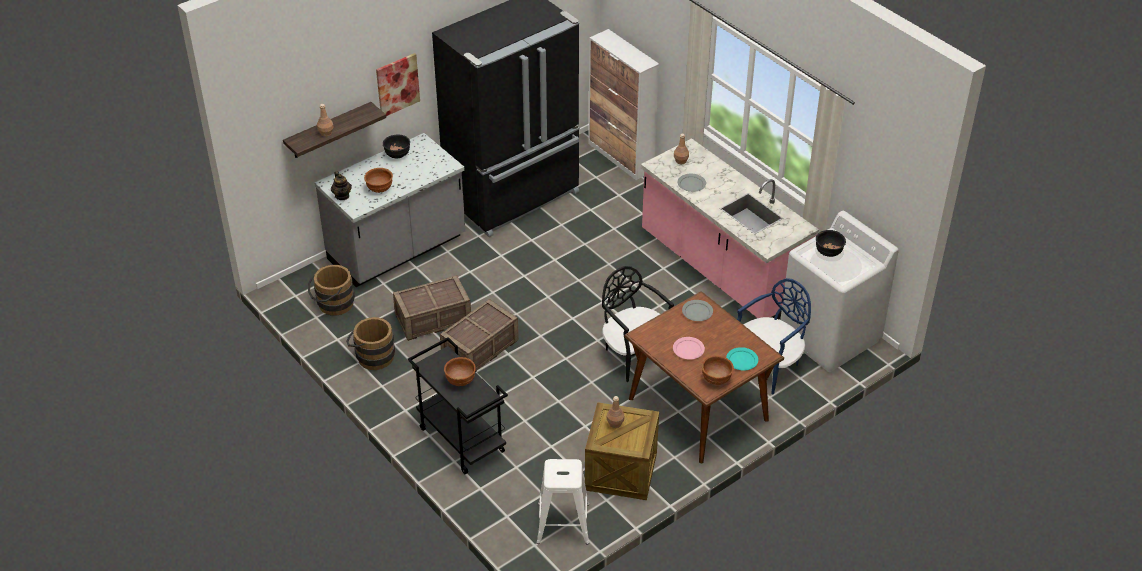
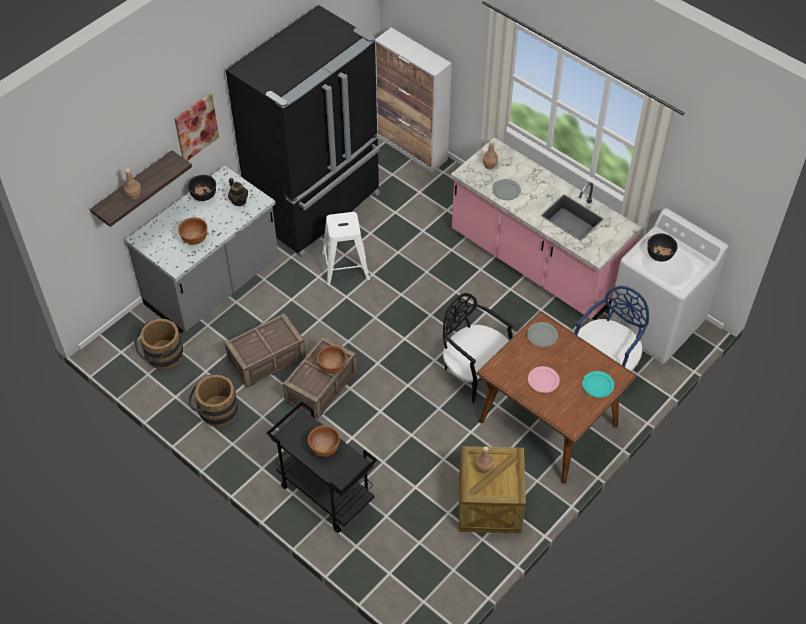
camera: 10 degrees left, 10 degrees up
teapot [331,171,352,200] -> teapot moved to [228,178,248,206]
white stool [537,459,589,545] -> white stool moved to [322,212,370,286]
brown bowl [702,355,734,385] -> brown bowl moved to [317,345,347,374]

